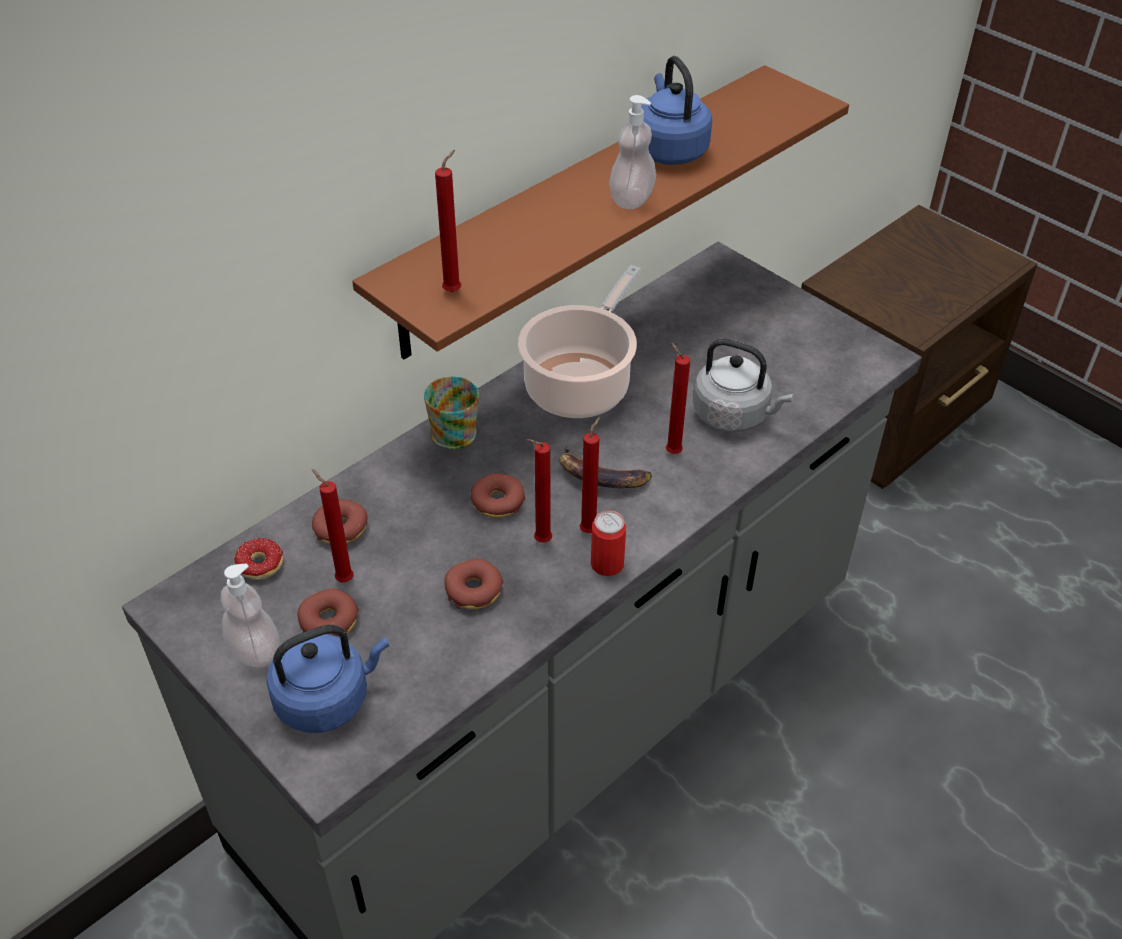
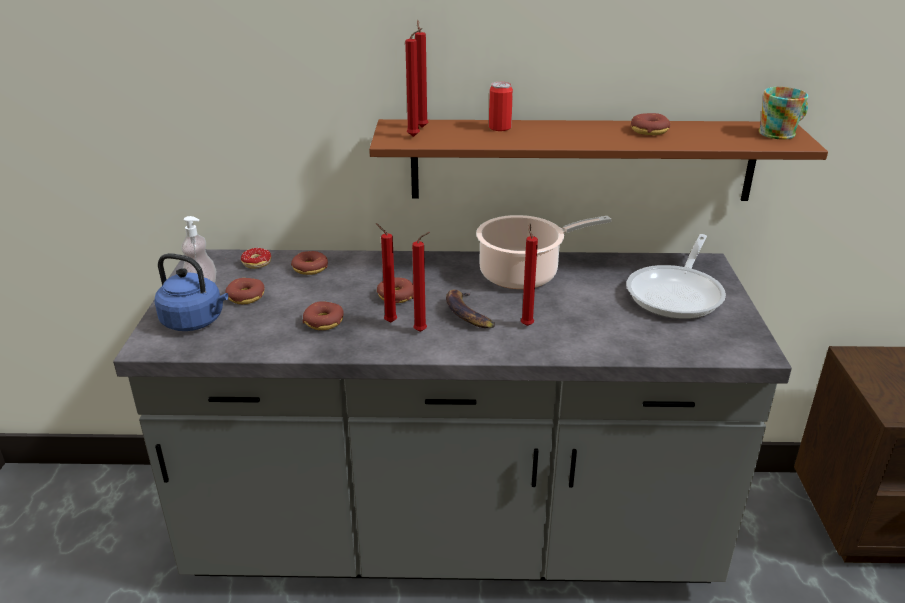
camera: 45 degrees right, 15 degrees down
red candle [312,469,354,582] -> red candle moved to [415,20,428,128]
mug [424,376,479,450] -> mug moved to [759,87,808,140]
can [591,511,626,576] -> can moved to [489,82,513,131]
soap dispenser [609,95,656,209] -> none
blue kettle [641,56,712,165] -> donut [631,113,670,135]
grey kettle [693,339,793,432] -> none
none -> frying pan [627,234,726,319]

